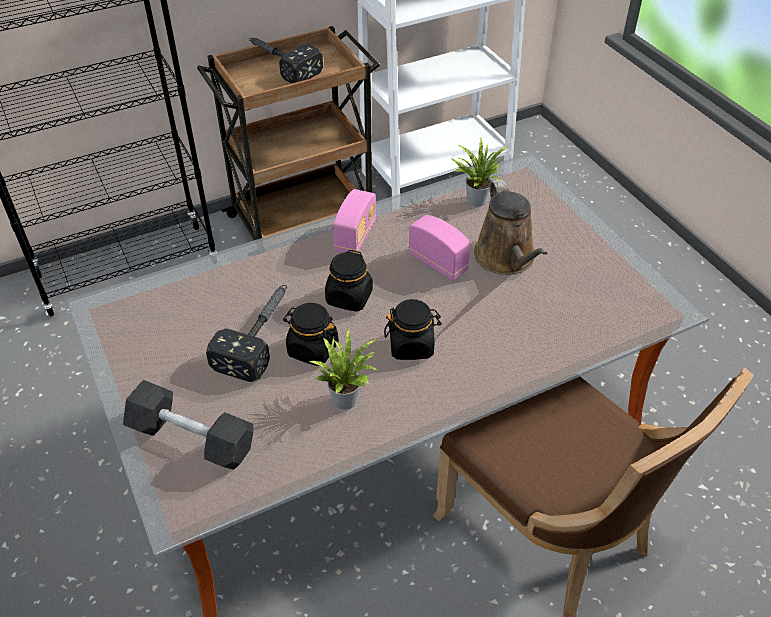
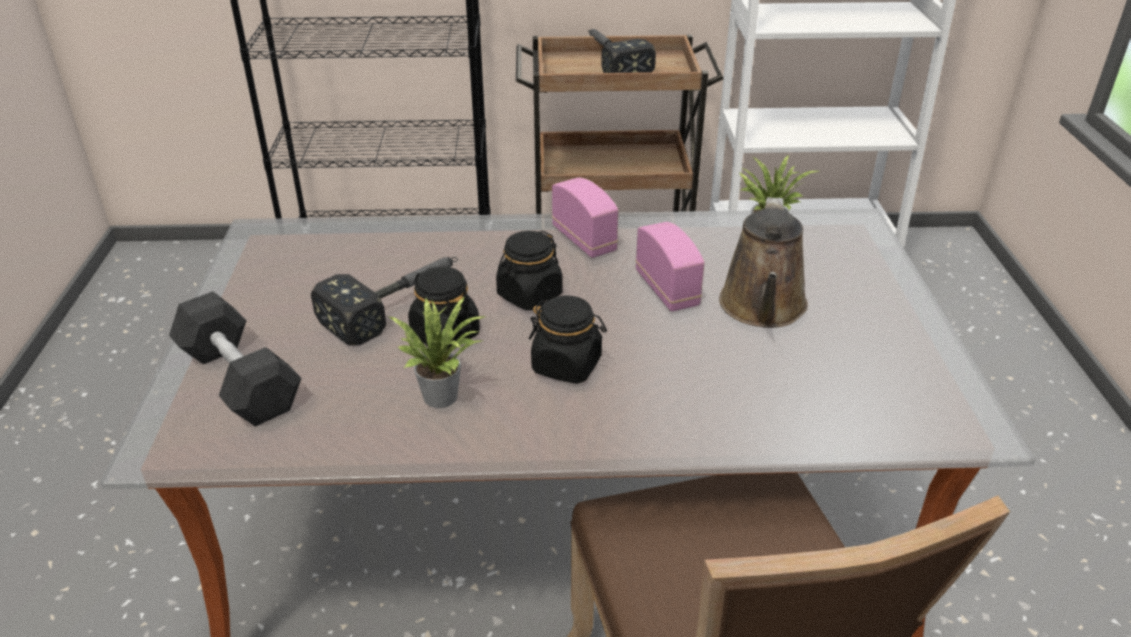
camera: 25 degrees right, 10 degrees down
radio [333,189,376,253] -> radio turned 75 degrees counterclockwise [552,178,618,258]

